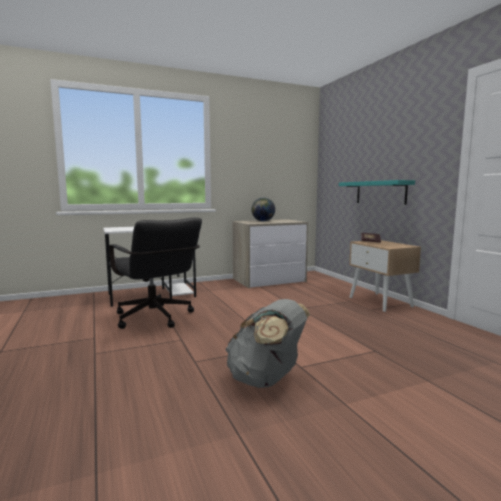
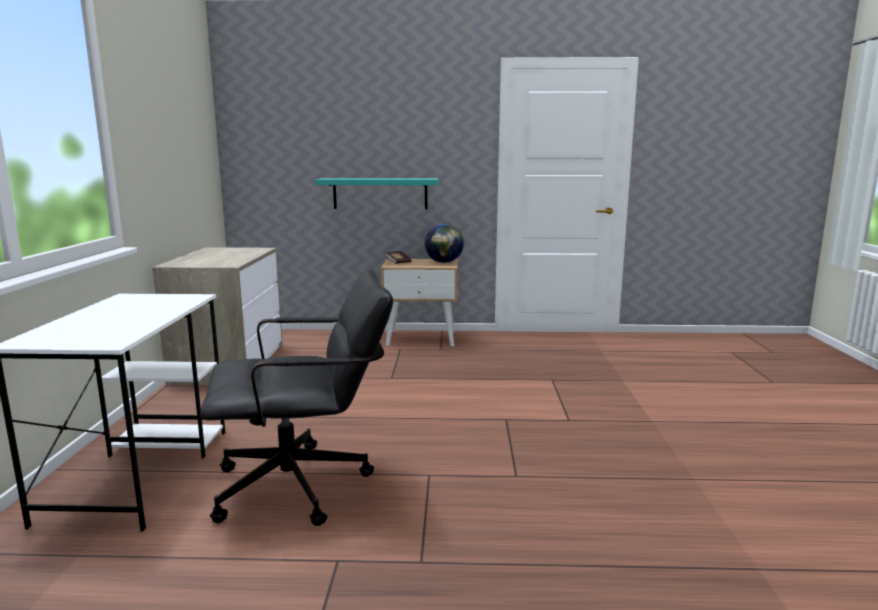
camera: 65 degrees left, 5 degrees up
grey backpack [226,299,310,388] -> none
globe [251,198,275,221] -> globe moved to [425,224,464,263]

